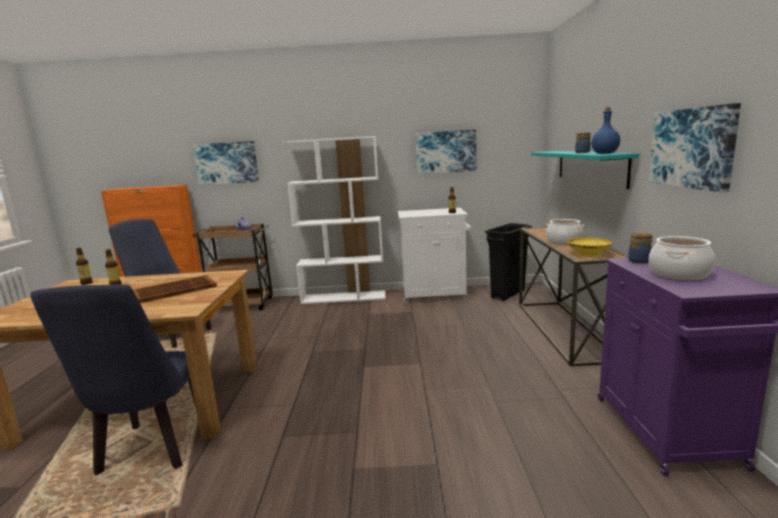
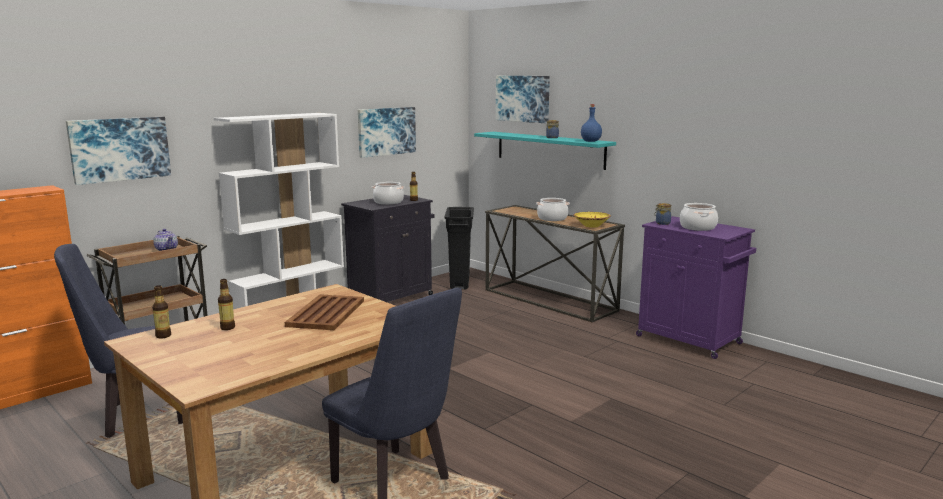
camera: 45 degrees left, 0 degrees up
white cabinet [398,208,471,303] -> black cabinet [341,195,434,302]
picture [649,103,741,192] -> picture moved to [496,76,550,123]
none -> cooking pot [372,182,405,205]

